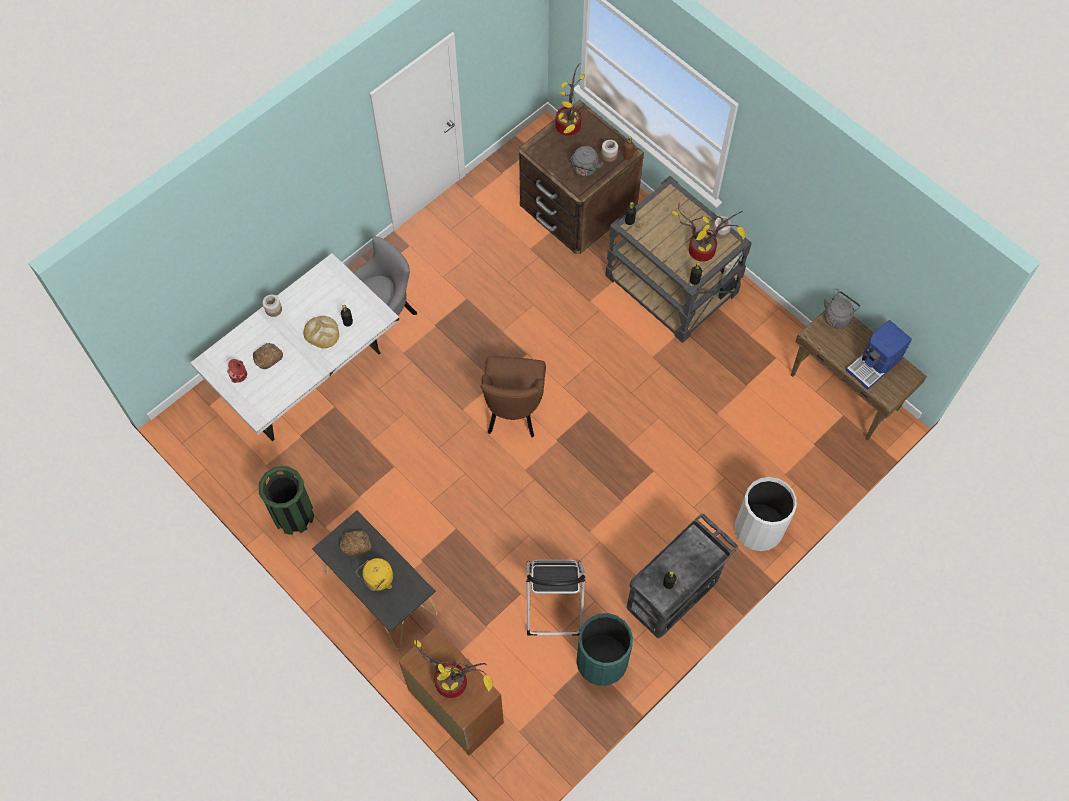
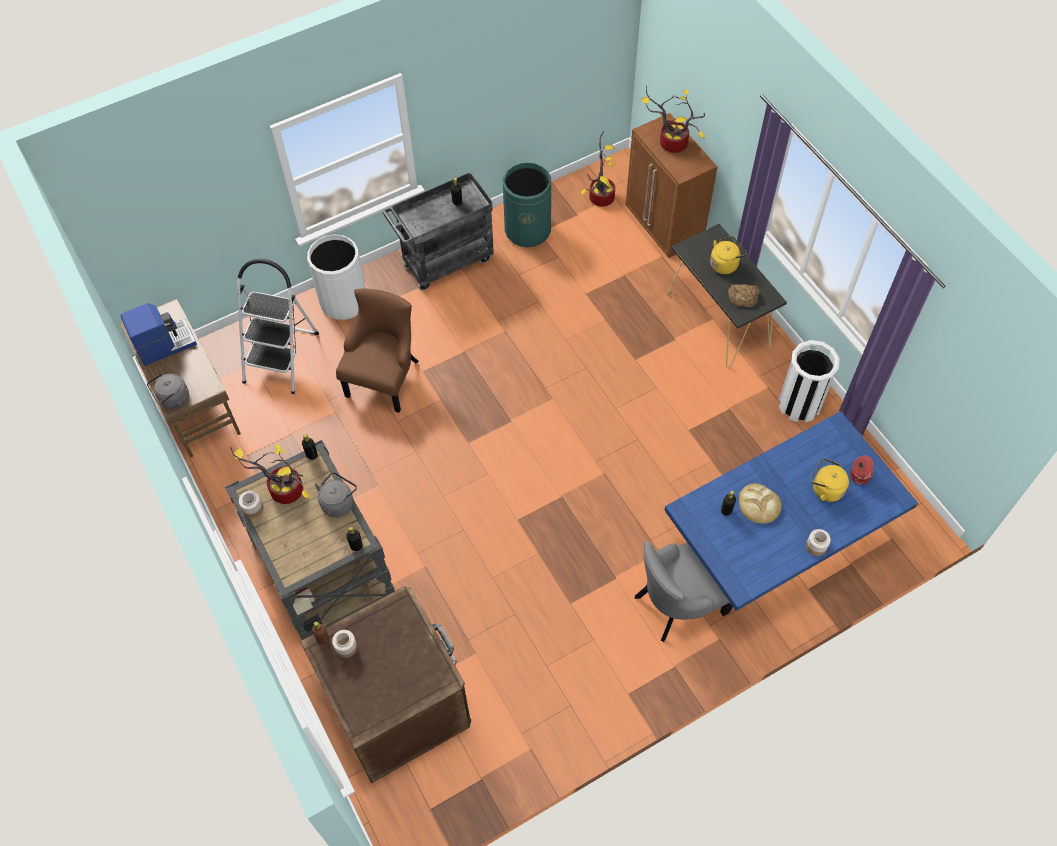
camera: 165 degrees left, 5 degrees down
white dining table [190,253,399,441] -> blue dining table [664,411,918,614]
bread [253,343,283,369] -> yellow kettle [811,458,849,502]
green trash can [259,466,314,535] -> white trash can [779,340,840,423]
brown chair [480,356,546,437] -> brown chair moved to [336,288,419,413]
step ladder [526,560,585,635] -> step ladder moved to [237,259,319,394]
potted plant [555,63,585,136] -> potted plant moved to [580,131,616,207]
grey kettle [570,146,604,176] -> grey kettle moved to [315,472,357,518]

